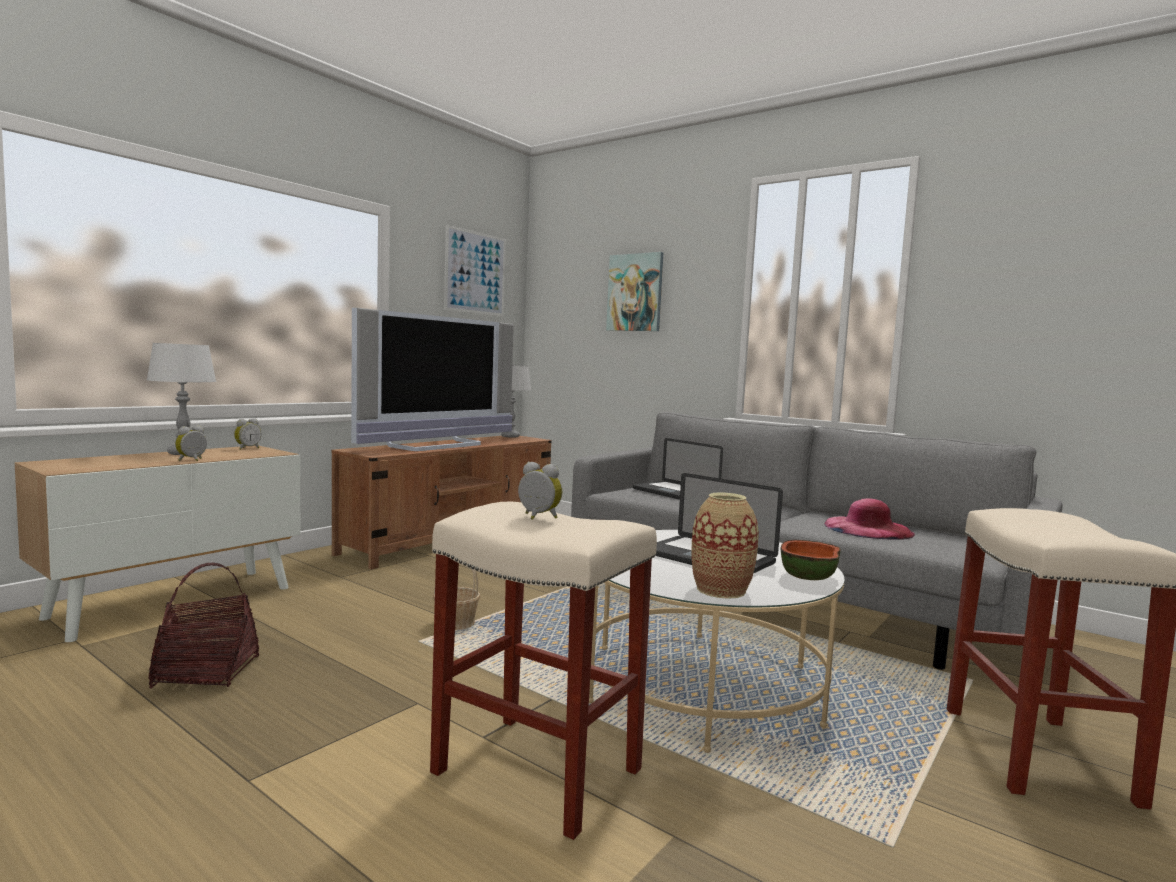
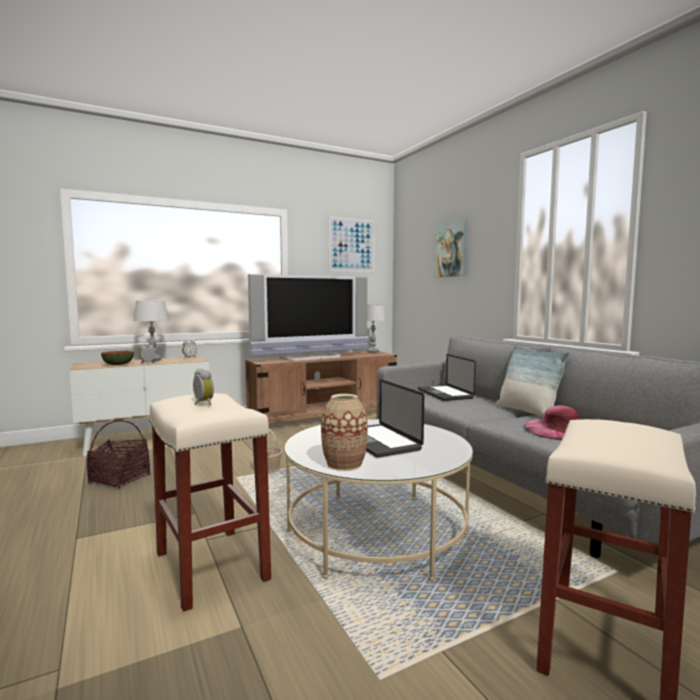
camera: 25 degrees right, 0 degrees up
bowl [780,540,841,580] -> bowl moved to [101,351,134,365]
none -> pillow [496,345,569,418]

